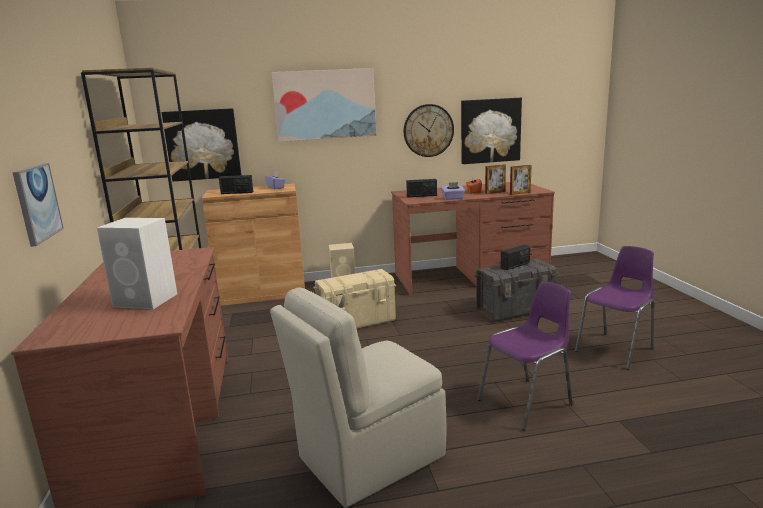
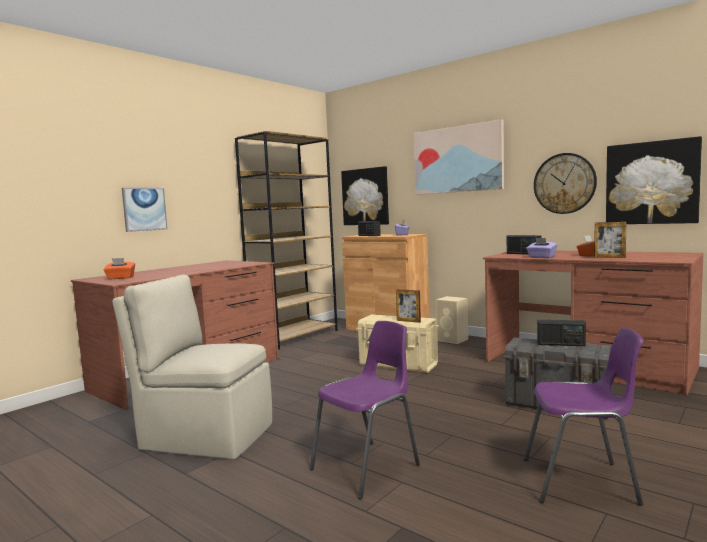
camera: 50 degrees right, 10 degrees down
white speaker [97,218,177,309] -> none
purple chair [478,281,573,431] -> purple chair turned 60 degrees counterclockwise [310,321,420,499]
picture frame [510,165,532,195] -> picture frame moved to [396,289,421,323]
none -> orange tissue box [103,258,135,279]

